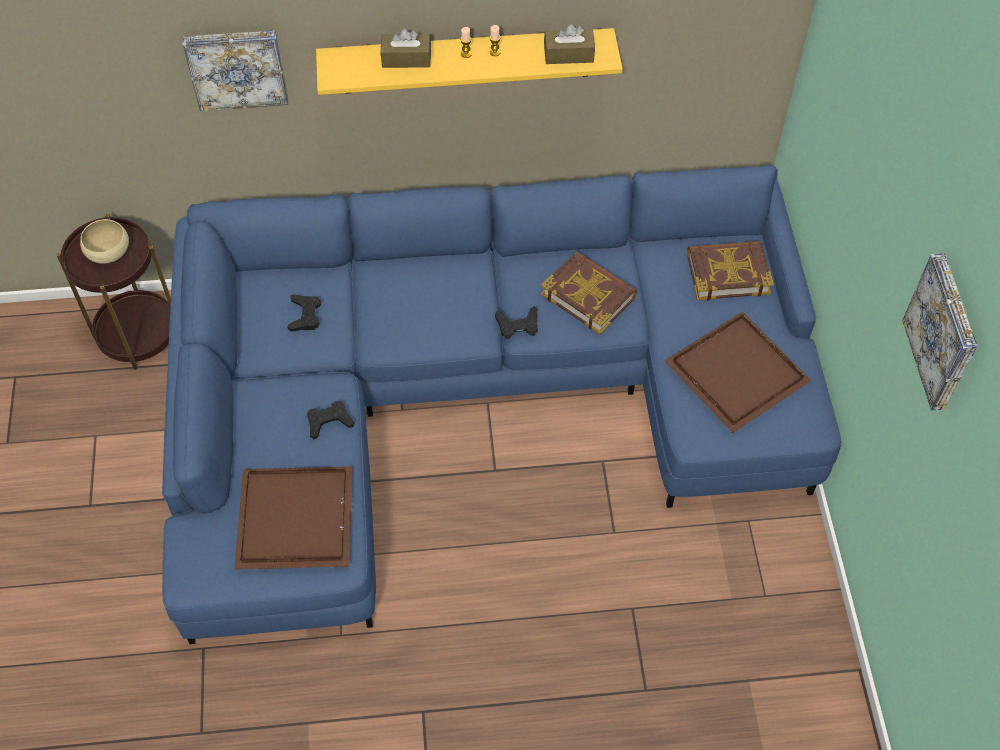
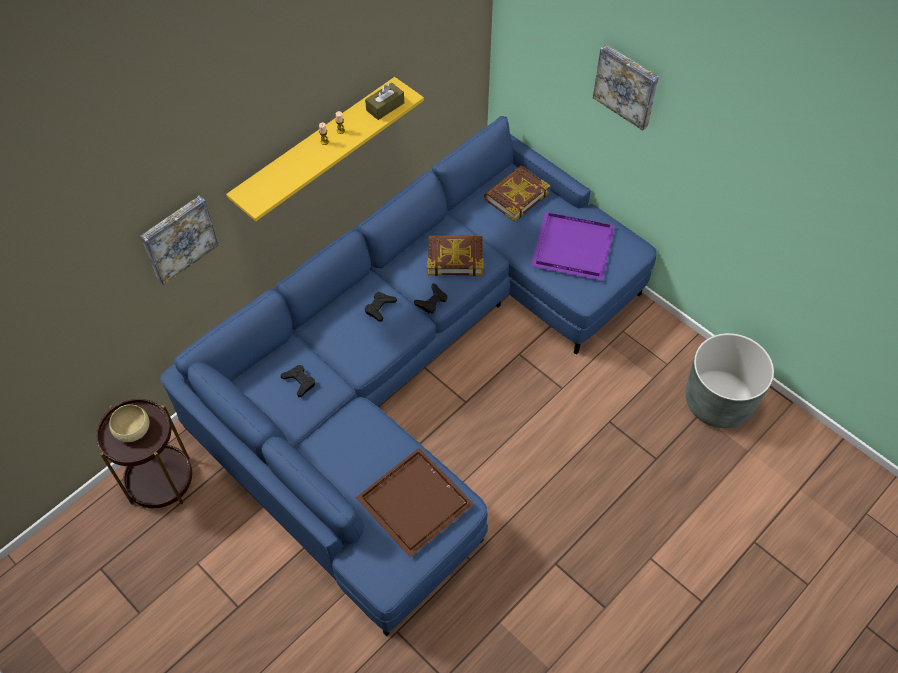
camera: 40 degrees left, 0 degrees up
black game controller [307,401,354,439] -> black game controller moved to [365,292,397,322]
brown tissue box [381,29,431,68] -> none
brown tray [664,312,812,433] -> purple tray [531,212,615,281]
picture [902,253,978,411] -> picture moved to [593,44,659,131]
none -> grey planter [685,333,774,428]

